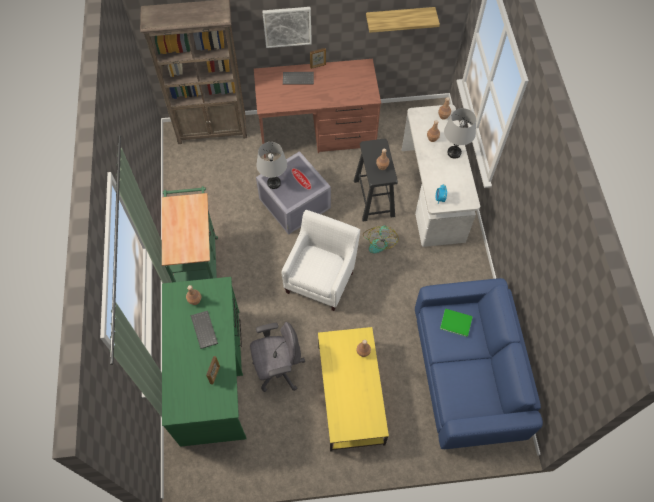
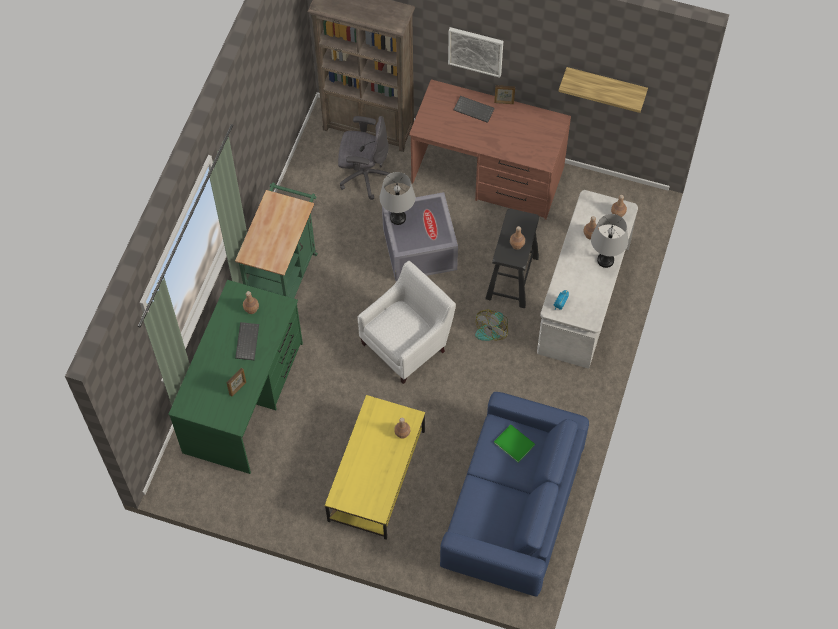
camera: 25 degrees right, 0 degrees up
grey office chair [250,322,305,392] -> grey office chair moved to [338,116,390,200]

